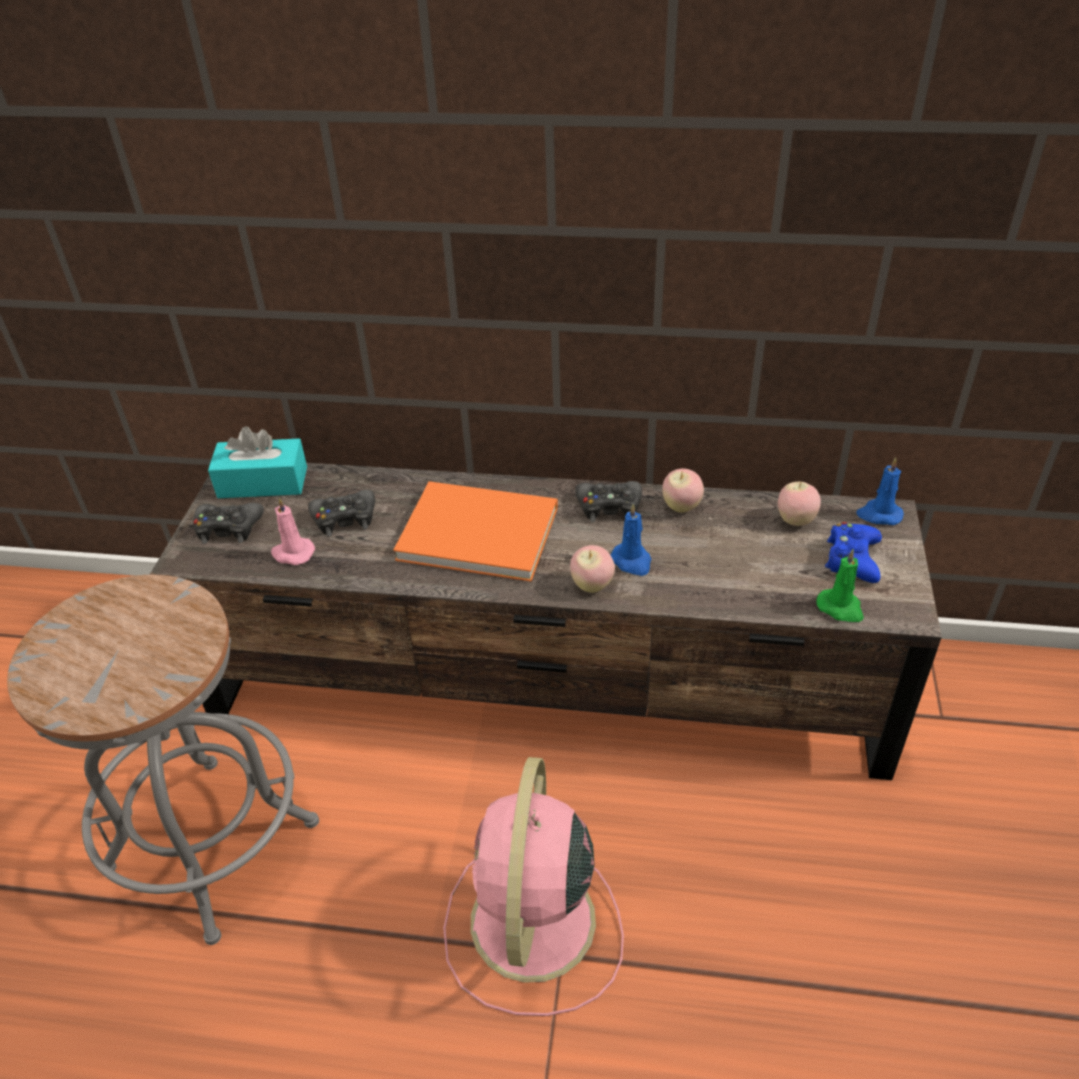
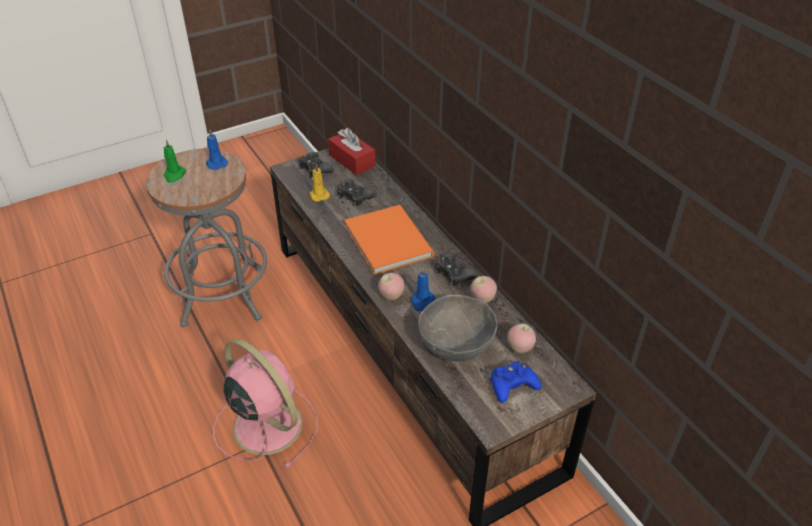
camera: 50 degrees right, 0 degrees up
turquoise tissue box [208,426,307,498] -> red tissue box [328,128,376,175]
pink candle [271,498,315,565] -> yellow candle [309,164,330,202]
pink fan [443,757,624,1016] -> pink fan turned 75 degrees clockwise [213,339,318,469]
green candle [816,549,864,622] -> green candle moved to [163,140,186,183]
blue candle [856,457,904,525] -> blue candle moved to [206,130,228,170]
none -> grey bowl [418,295,498,362]

